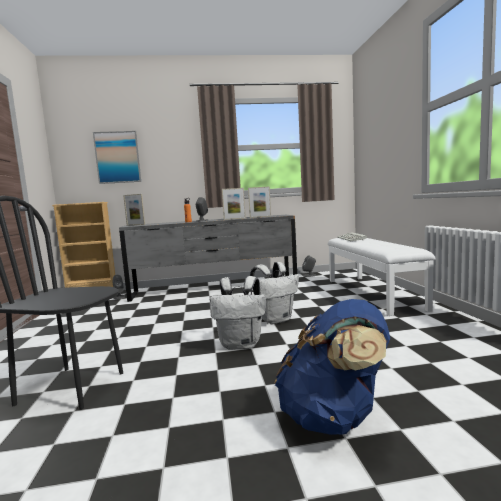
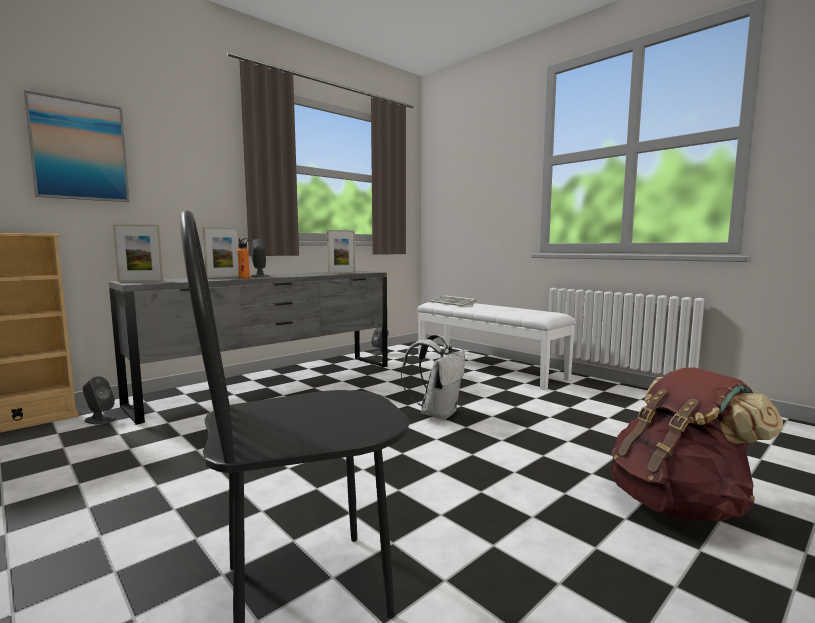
camera: 35 degrees left, 0 degrees up
white backpack [210,276,266,350] -> none
picture frame [222,188,246,220] -> picture frame moved to [203,227,239,278]
blue backpack [275,299,390,435] -> brown backpack [611,368,783,522]

